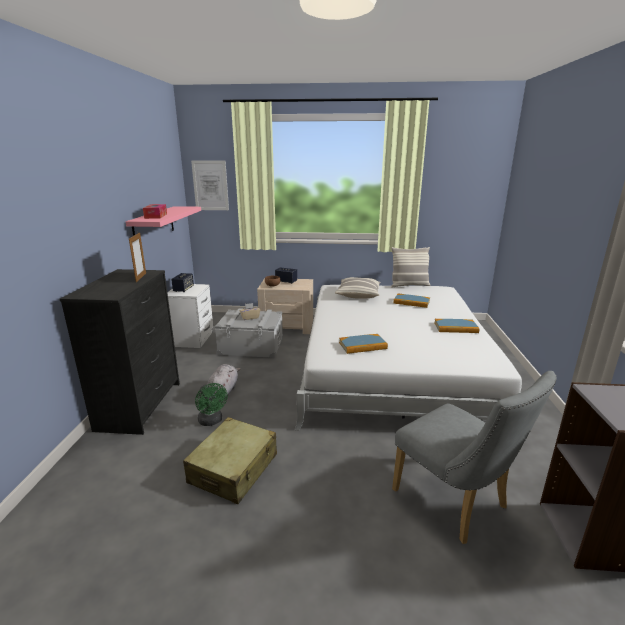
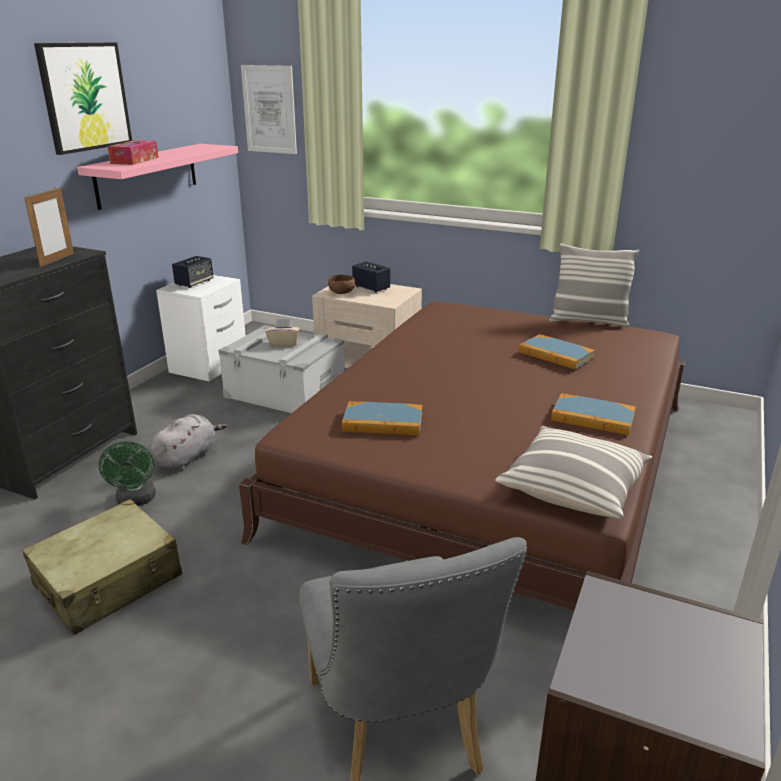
camera: 20 degrees right, 5 degrees up
white bed [295,285,525,443] -> brown bed [239,302,685,610]
pillow [335,277,381,299] -> pillow moved to [495,426,652,519]
none -> picture [34,42,132,155]

